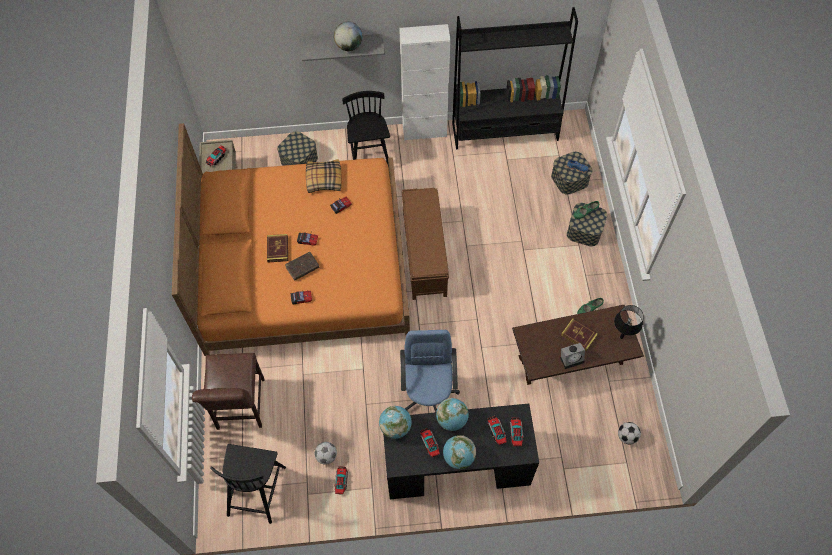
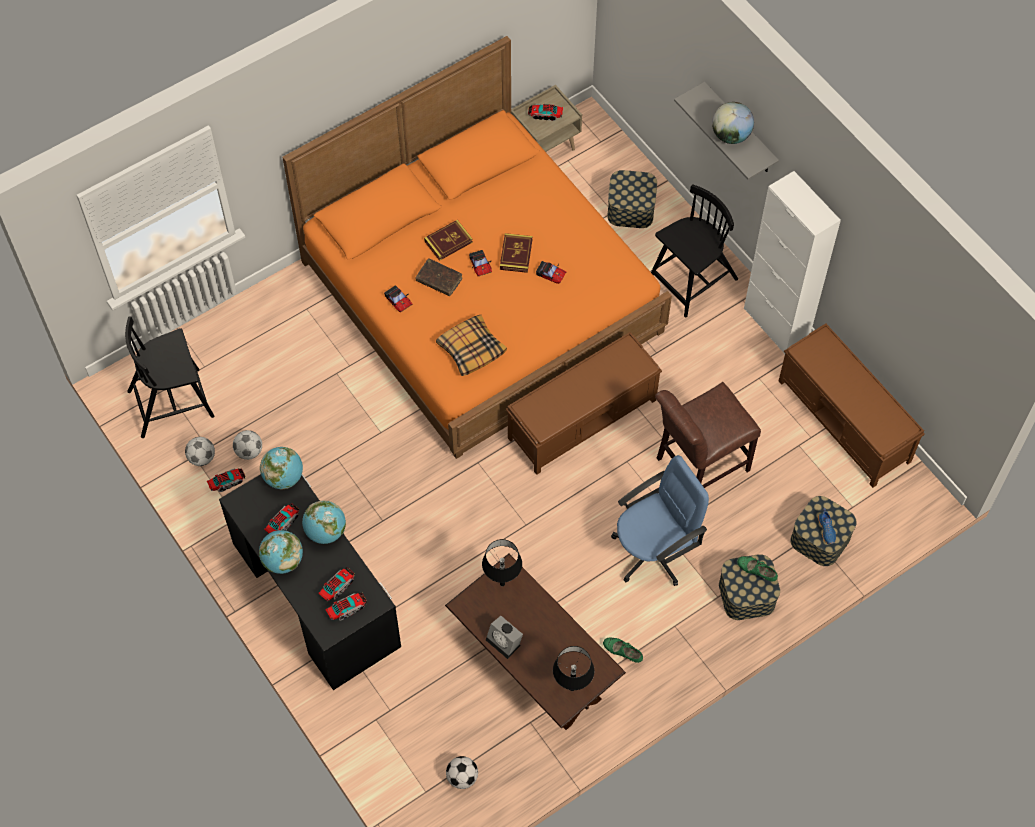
camera: 60 degrees right, 0 degrees up
brown chair [192,353,264,430] -> brown chair moved to [655,382,761,488]
pillow [306,159,342,193] -> pillow moved to [436,315,507,376]
blue office chair [400,330,460,412] -> blue office chair moved to [611,455,709,586]
black bookcase [452,7,578,149] -> brown bench [779,323,925,488]
book [561,318,598,351] -> book moved to [500,233,532,273]
none -> football [185,437,215,466]
none -> black table lamp [482,539,522,586]

